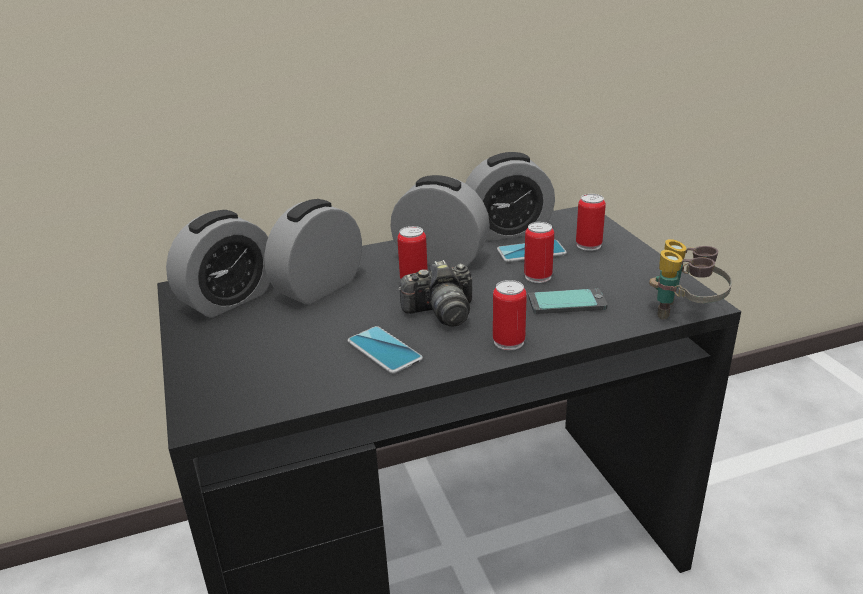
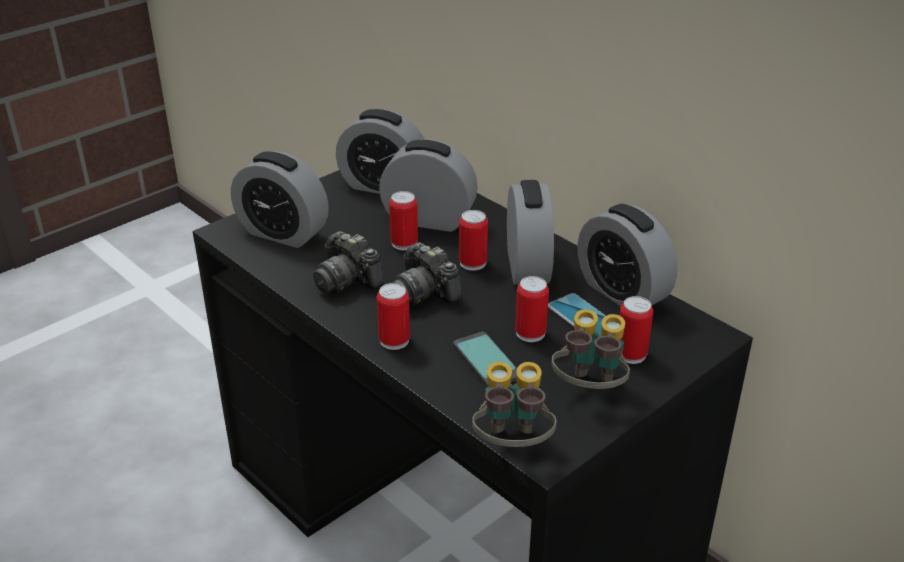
camera: 65 degrees right, 5 degrees up
phone [348,326,423,374] -> camera [313,231,384,294]
none -> alarm clock [231,151,329,248]
none -> can [389,191,418,250]
none -> binoculars [551,309,630,389]

